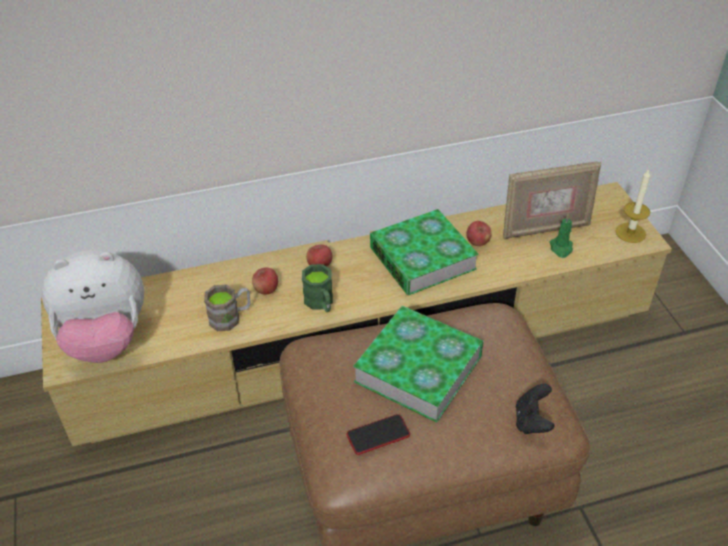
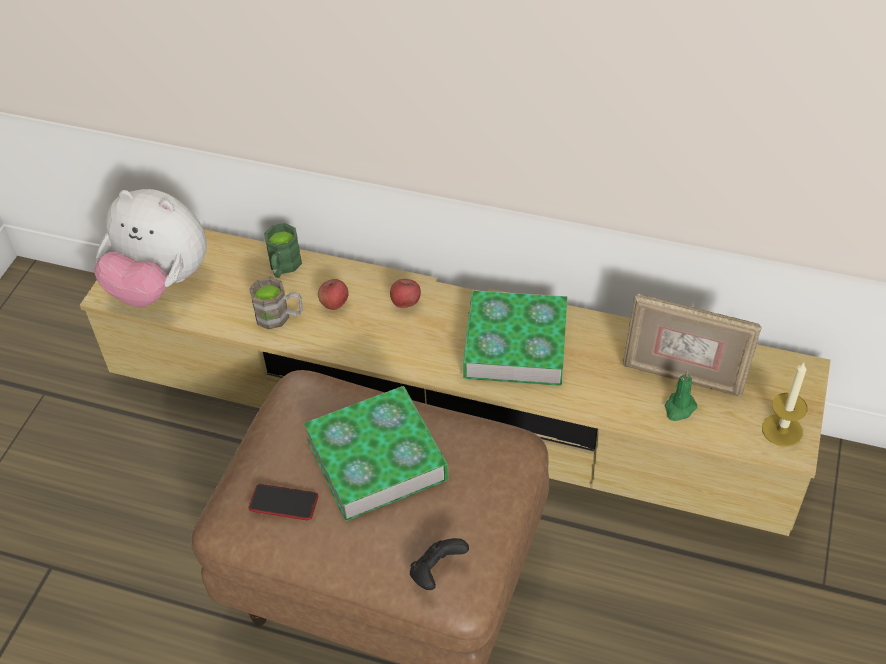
camera: 35 degrees right, 5 degrees up
green mug [302,264,333,312] -> green mug moved to [264,223,302,278]
apple [467,221,492,246] -> none

